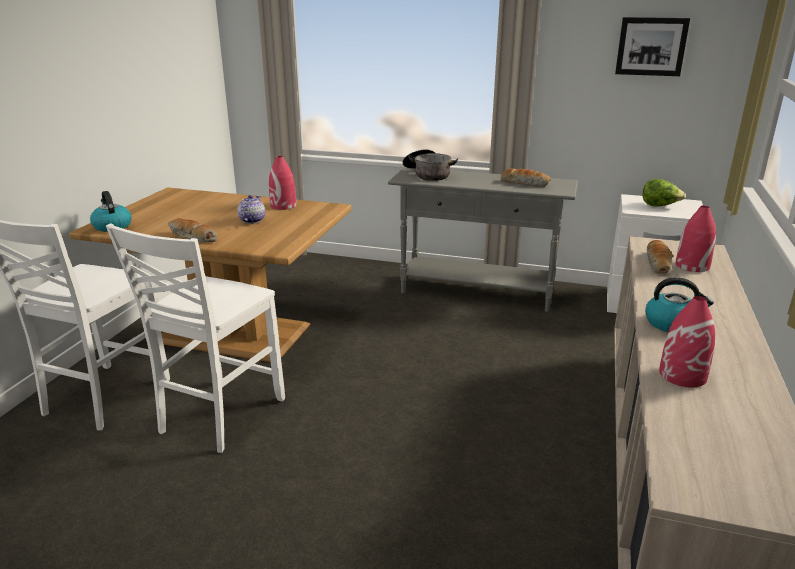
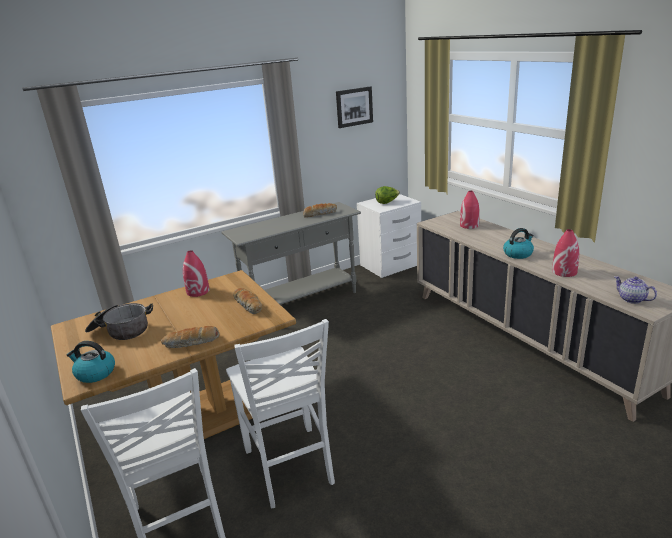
camera: 45 degrees left, 0 degrees up
teapot [237,195,265,224] -> teapot moved to [614,276,657,304]
cooking pot [402,150,458,181] -> cooking pot moved to [85,303,153,340]
bread [647,240,673,274] -> bread moved to [233,288,262,314]

